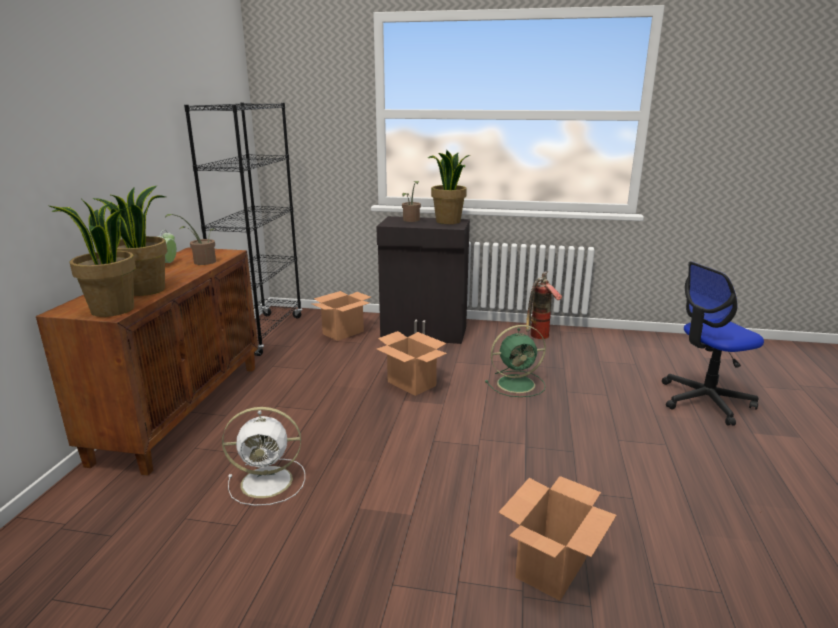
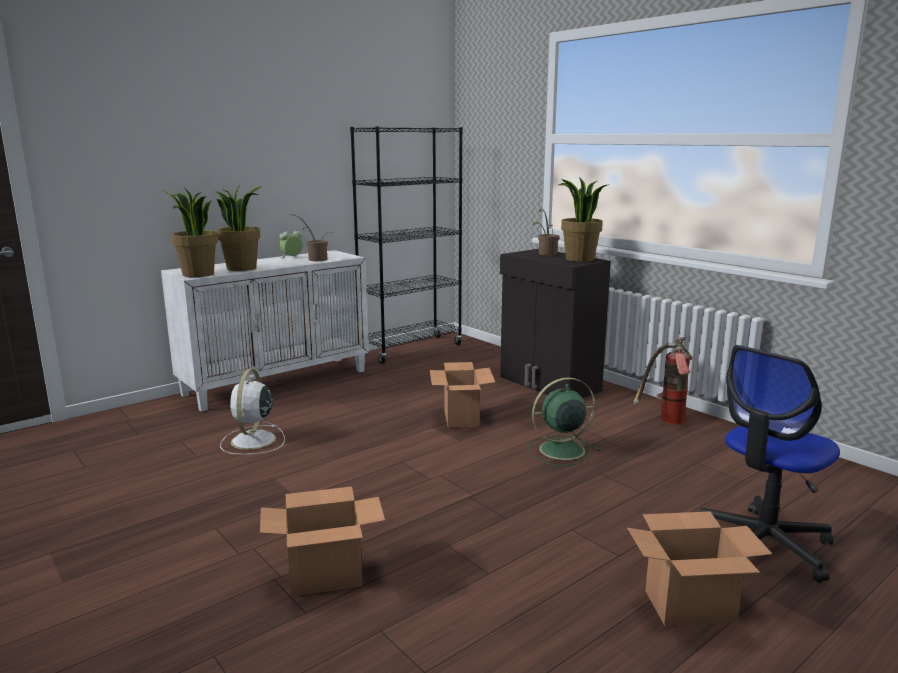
camera: 40 degrees right, 5 degrees down
brown cabinet [36,247,258,476] -> white cabinet [161,250,369,412]
white fan [222,407,305,506] -> white fan turned 60 degrees clockwise [220,369,285,455]
cardboard box [312,291,371,341] -> cardboard box moved to [627,511,772,626]
green fan [485,325,546,397] -> green fan turned 135 degrees clockwise [528,377,600,466]
office chair [662,262,764,426] -> office chair turned 60 degrees counterclockwise [700,345,840,583]

